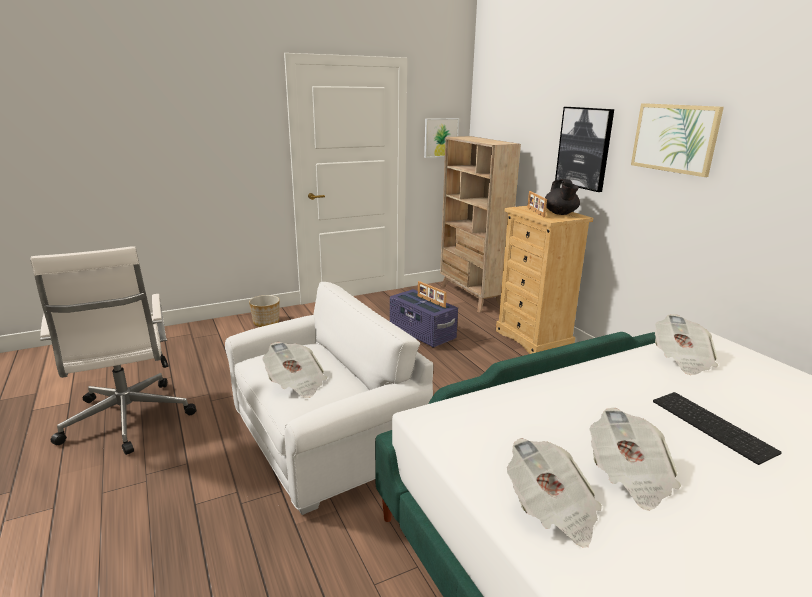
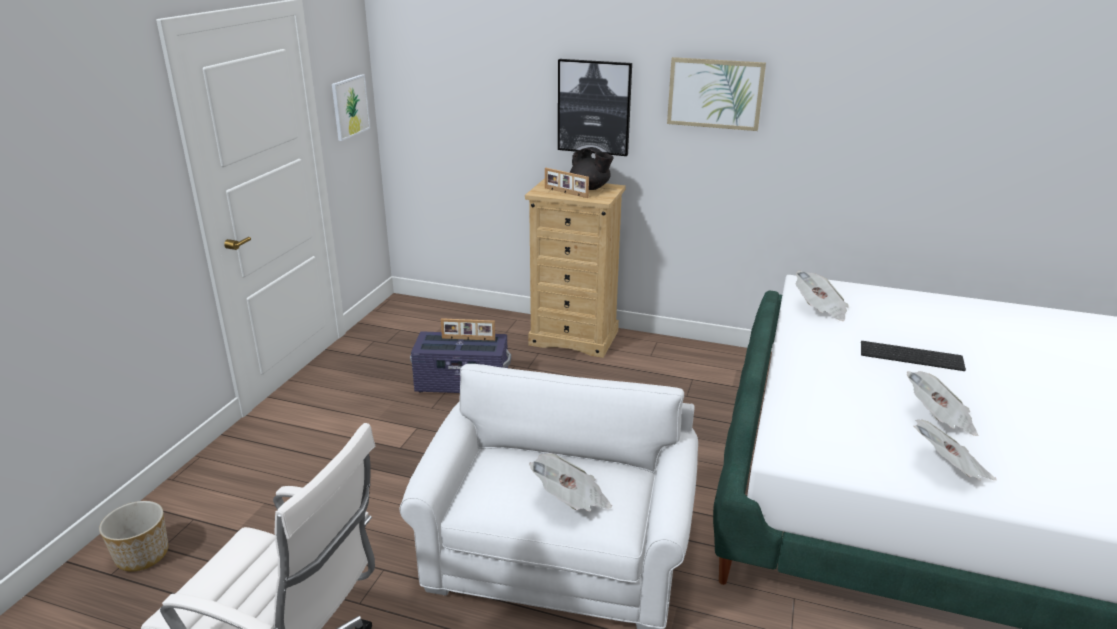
camera: 45 degrees left, 5 degrees up
planter [249,295,280,327] -> planter moved to [99,501,168,571]
beige bookcase [440,136,521,313] -> none

